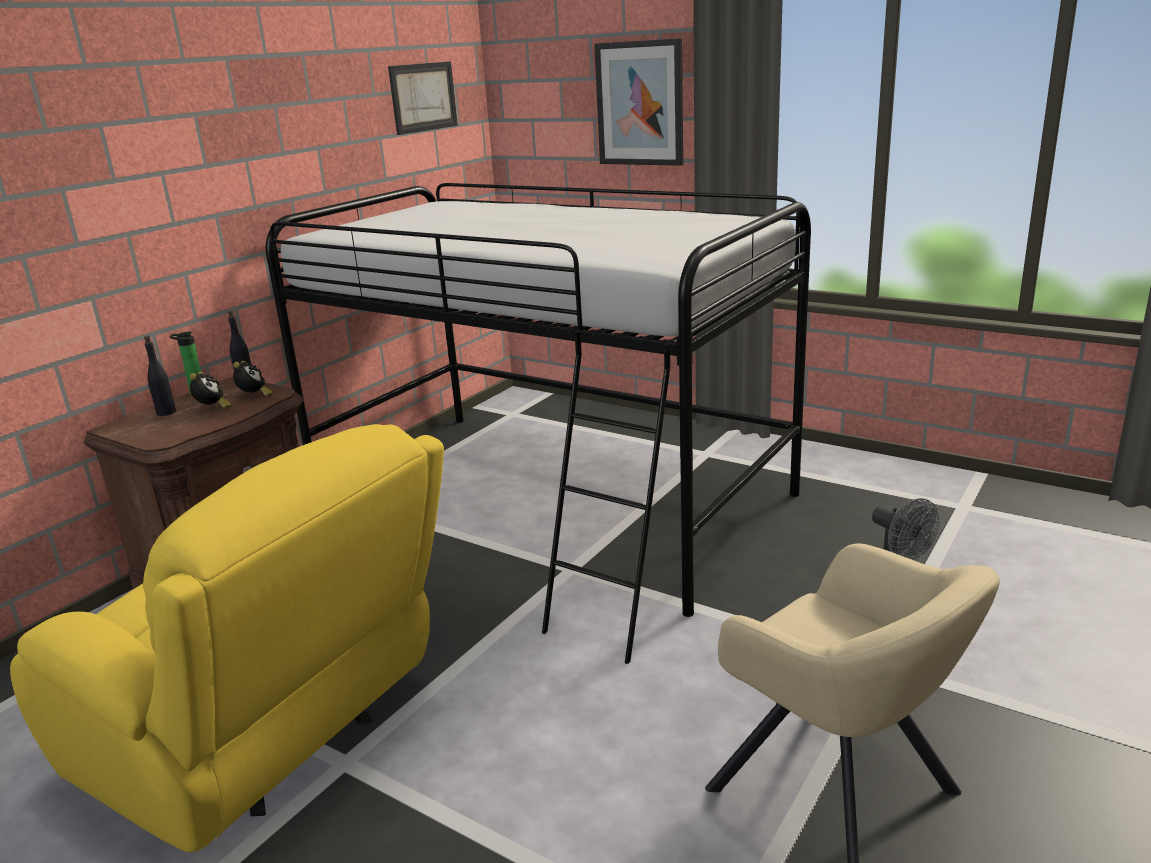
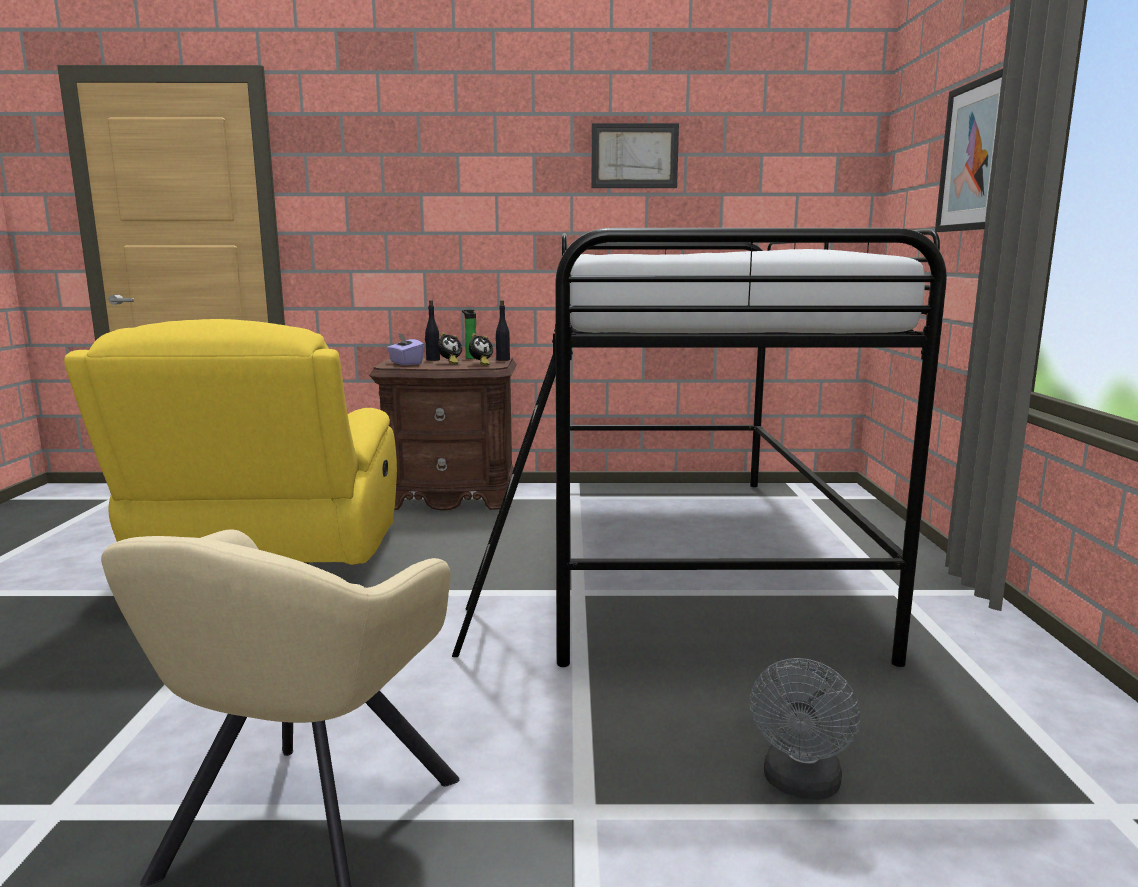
camera: 55 degrees right, 10 degrees down
picture [388,61,458,135] -> picture moved to [591,123,679,188]
none -> purple tissue box [387,333,424,365]

